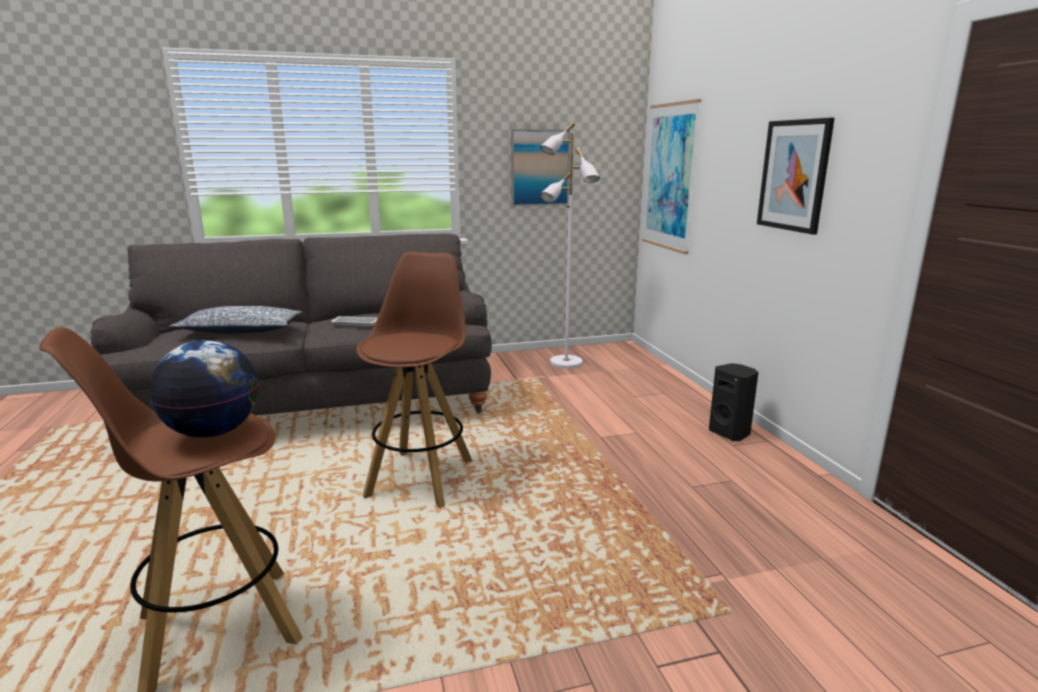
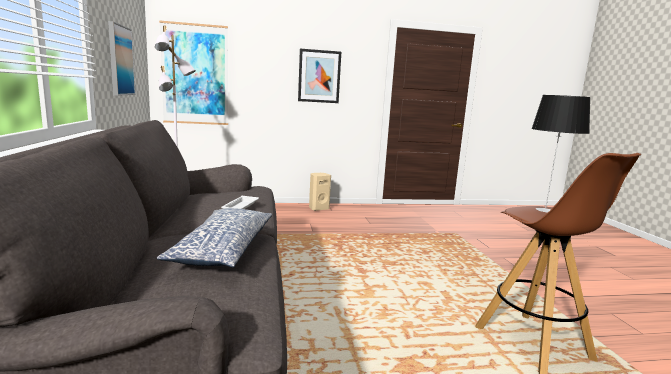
camera: 85 degrees left, 5 degrees down
globe [149,340,259,438] -> table lamp [532,95,590,213]
brown stool [356,252,472,508] -> none
black speaker [709,363,759,441] -> beige speaker [309,173,331,211]

